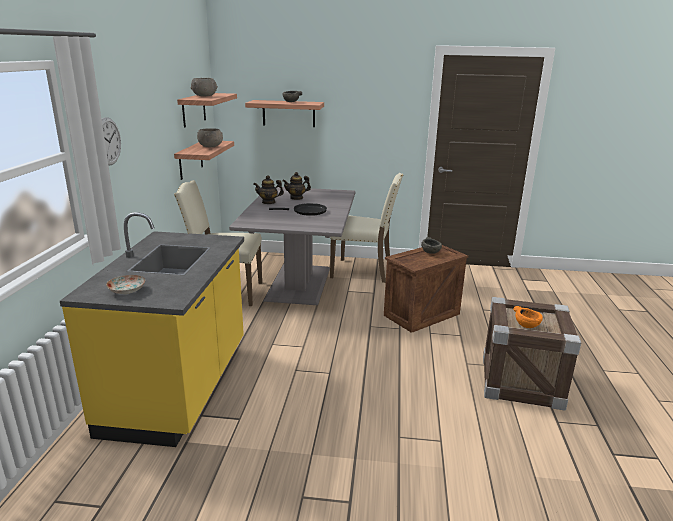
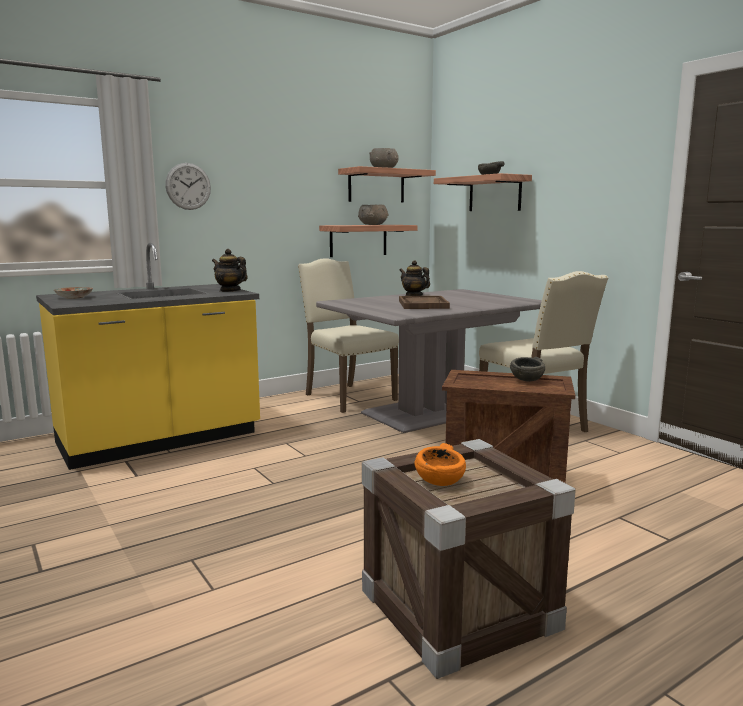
camera: 50 degrees right, 10 degrees down
black frying pan [269,203,327,216] -> brown tray [399,296,450,309]
teapot [282,172,311,200] -> teapot moved to [212,249,247,292]

